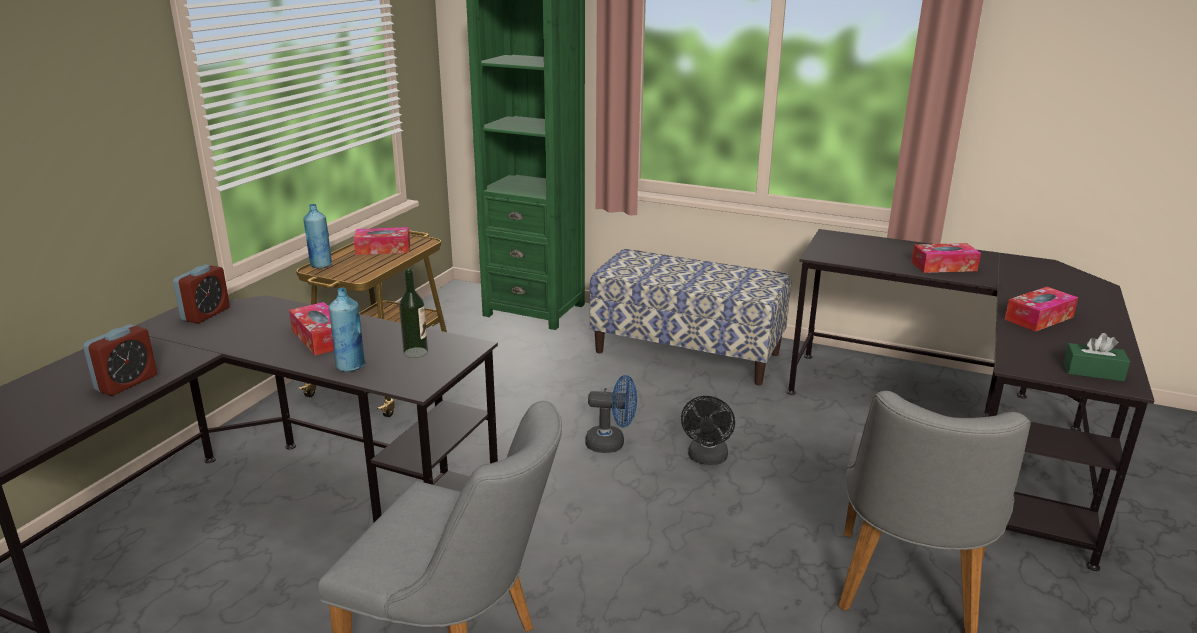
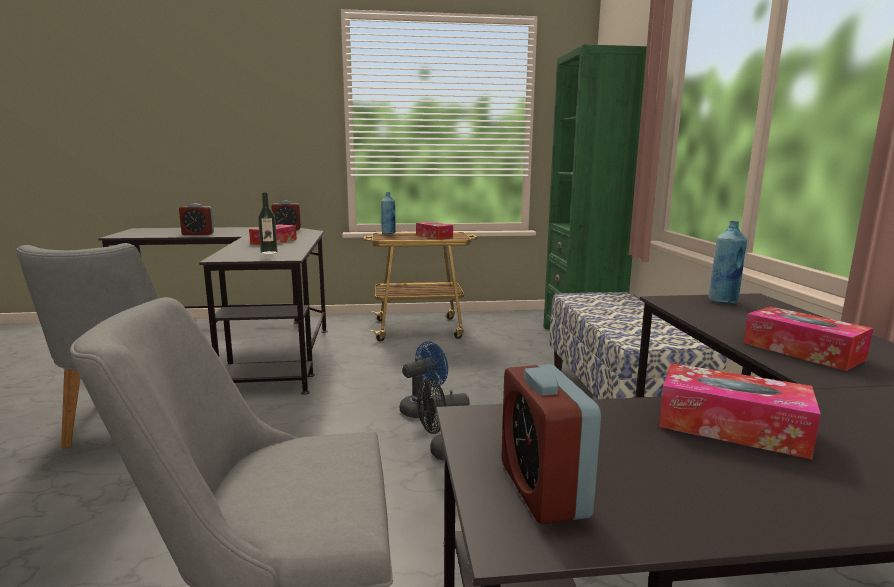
camera: 60 degrees right, 10 degrees down
blue bottle [329,287,365,372] -> blue bottle moved to [708,221,747,304]
blue fan [585,375,637,453] -> blue fan turned 105 degrees counterclockwise [400,341,448,418]
green tissue box [1063,333,1130,382] -> alarm clock [501,364,601,525]

